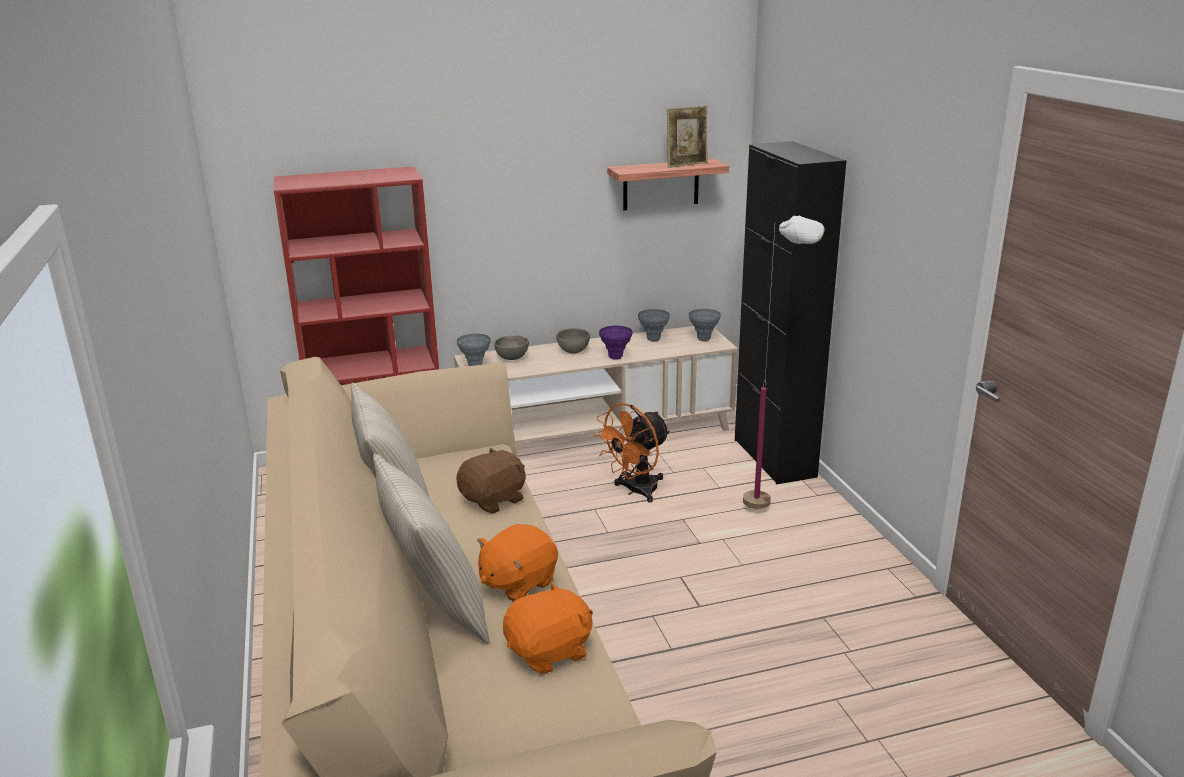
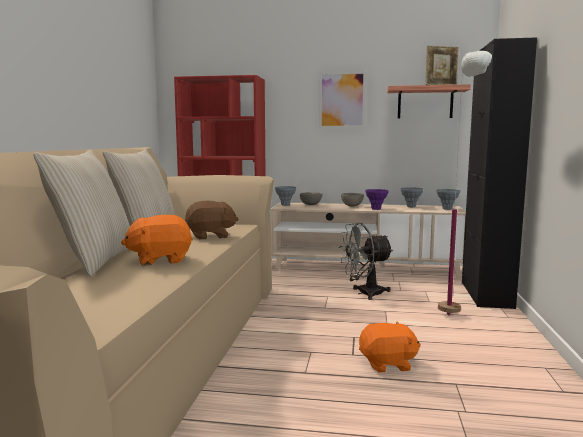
camera: 25 degrees right, 15 degrees down
orange plush toy [503,582,593,674] -> orange plush toy moved to [359,321,421,373]
orange fan [593,403,670,502] -> grey fan [339,223,393,300]
none -> picture [319,71,366,128]

